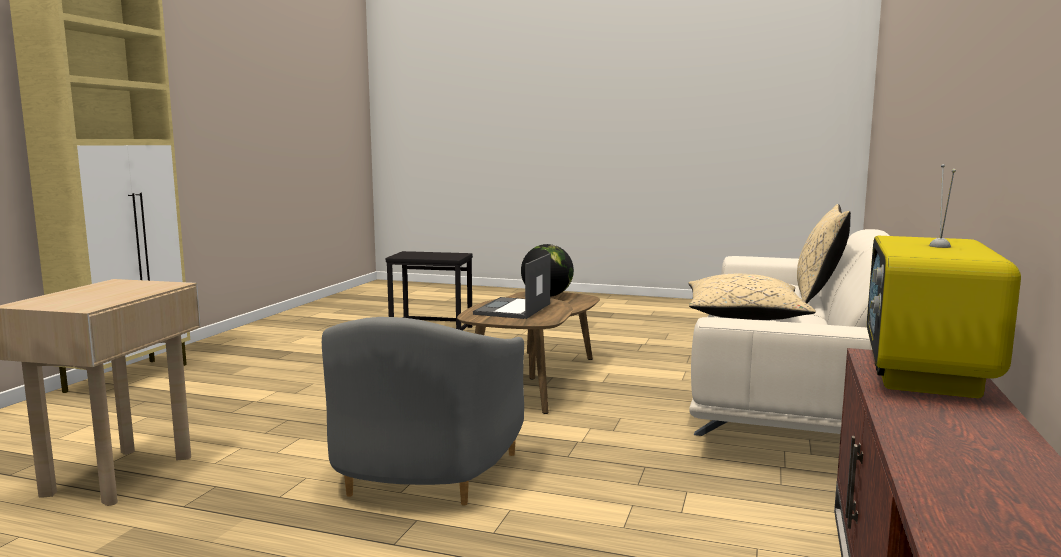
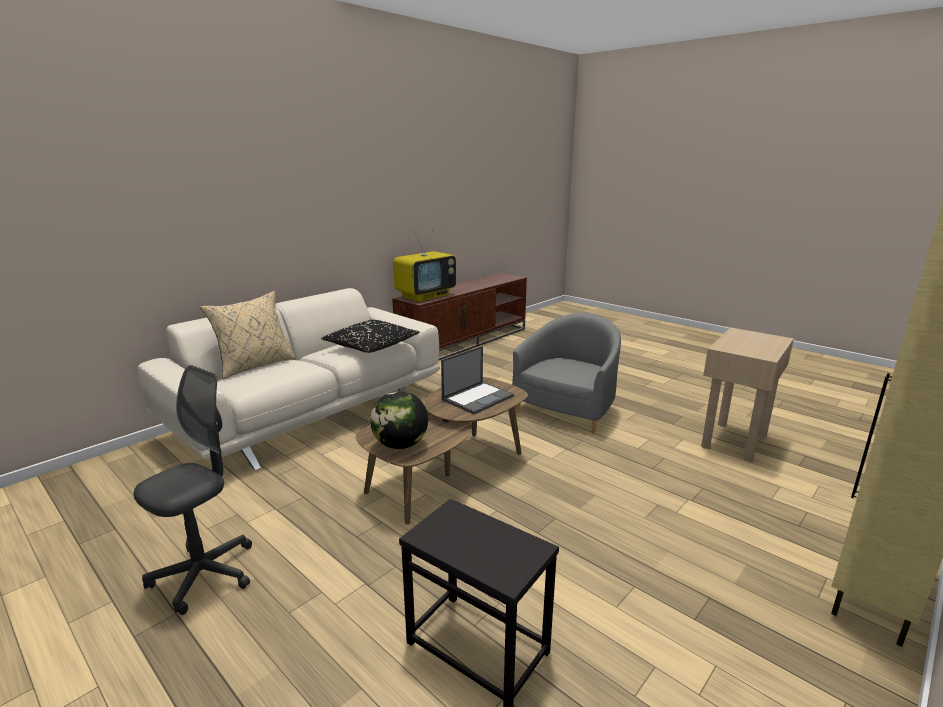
camera: 155 degrees left, 10 degrees up
beige pillow [688,274,816,320] -> black pillow [321,320,420,353]
none -> grey office chair [133,365,252,615]

